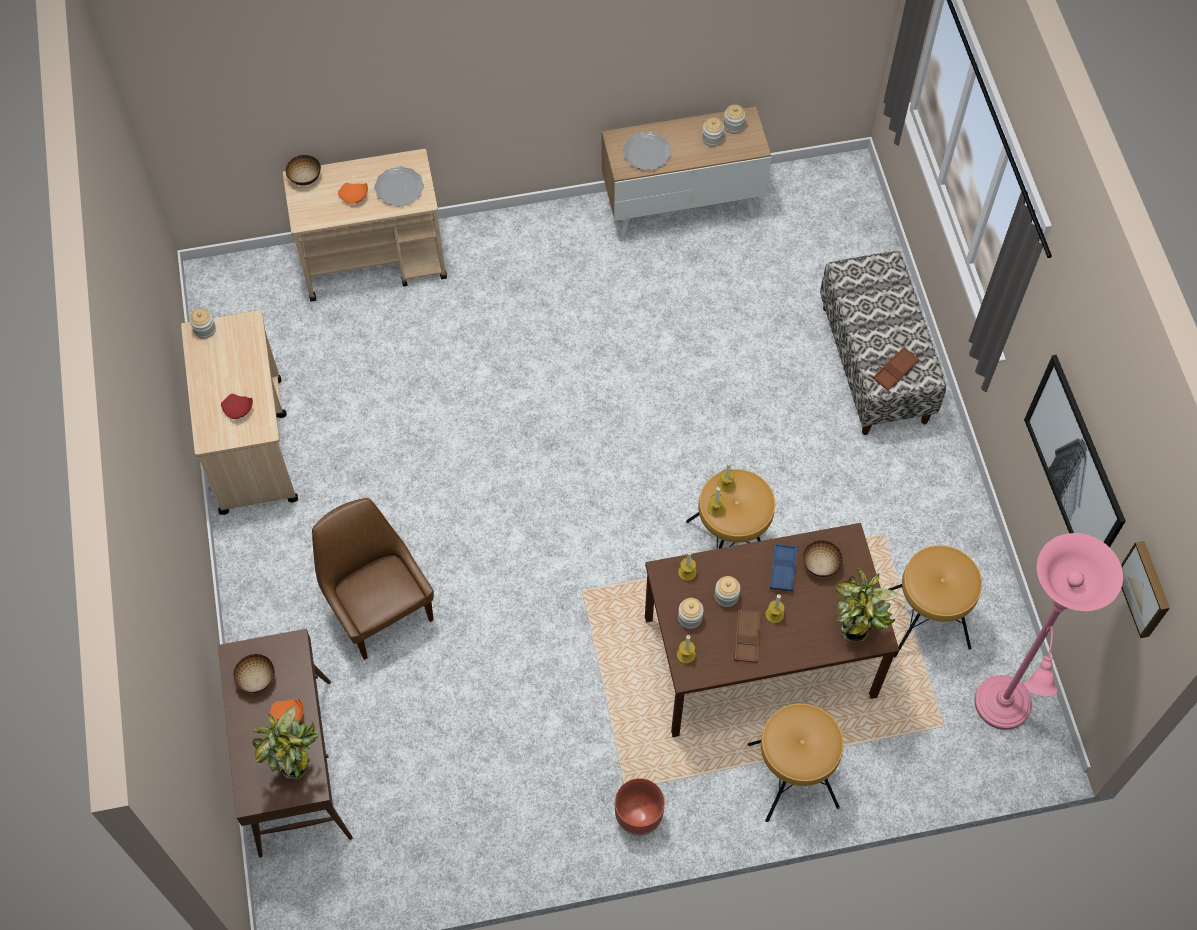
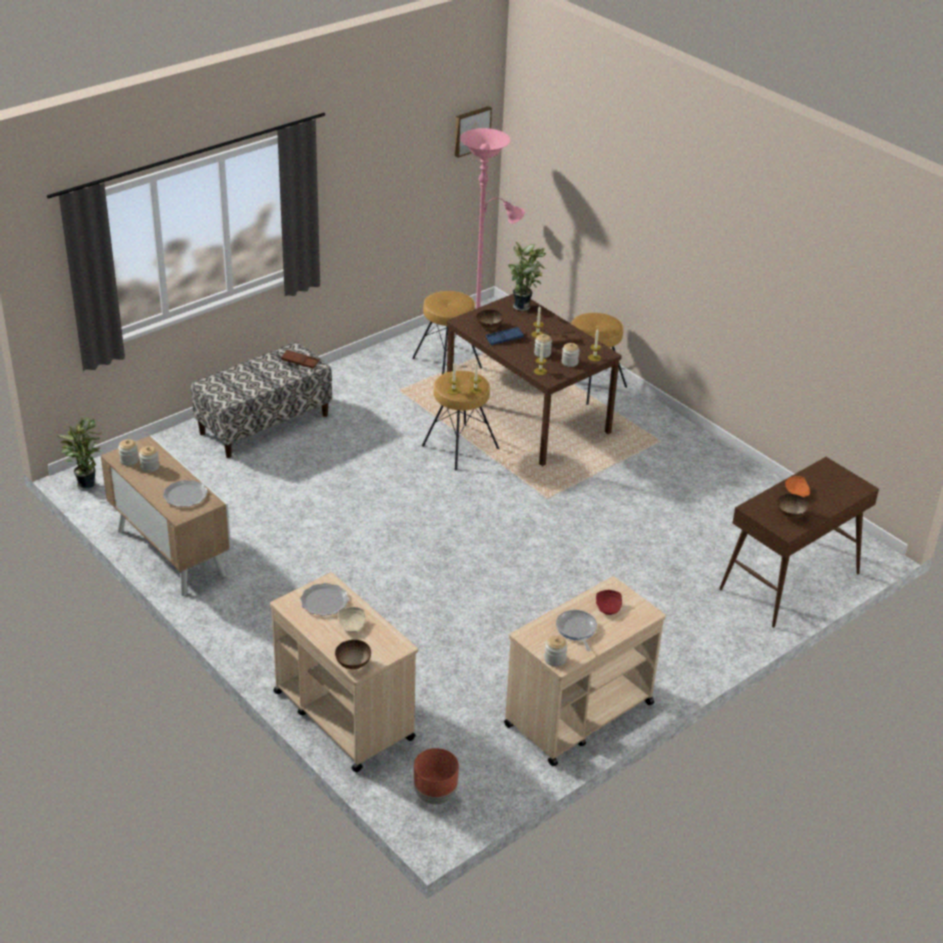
camera: 120 degrees left, 25 degrees down
potted plant [251,706,319,779] -> potted plant moved to [57,417,102,490]
brown chair [312,498,434,660] -> none
orange plate [338,183,368,204] -> beige plate [338,607,365,633]
brown planter [615,778,665,835] -> brown planter moved to [414,748,459,805]
picture [1024,355,1126,547] -> none
none -> frying pan [556,610,597,651]

